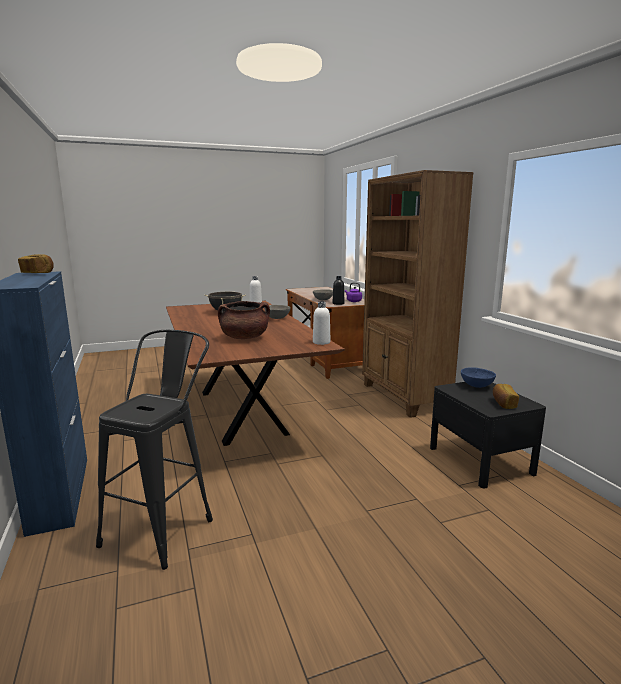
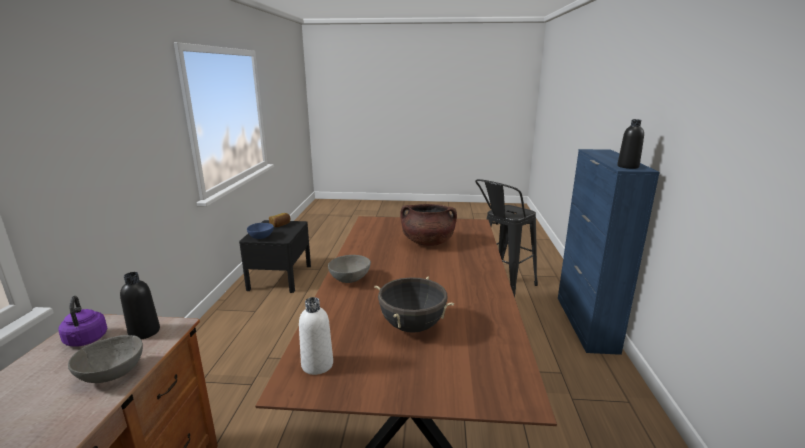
camera: 155 degrees left, 5 degrees up
bread [18,254,54,273] -> black bottle [617,119,644,169]
white bottle [313,301,330,345] -> none
brown bookcase [362,170,474,418] -> none

